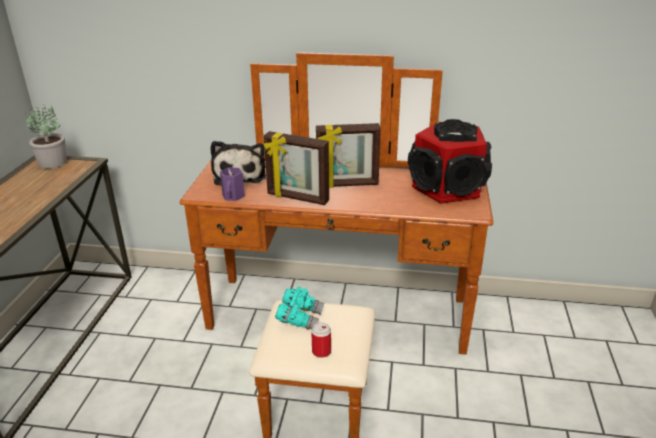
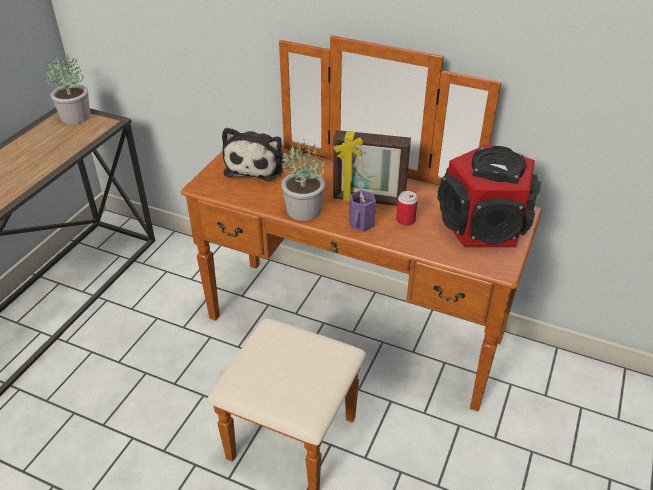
camera: 15 degrees right, 10 degrees up
purple mug [220,167,245,201] -> purple mug moved to [349,190,376,232]
picture frame [263,131,329,205] -> potted plant [281,138,325,221]
turquoise binoculars [275,287,324,330] -> none
can [311,322,331,358] -> can moved to [396,191,418,226]

